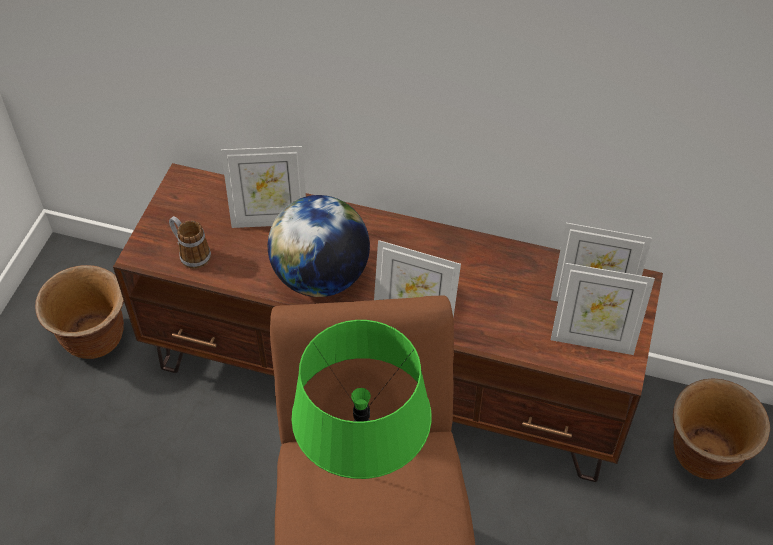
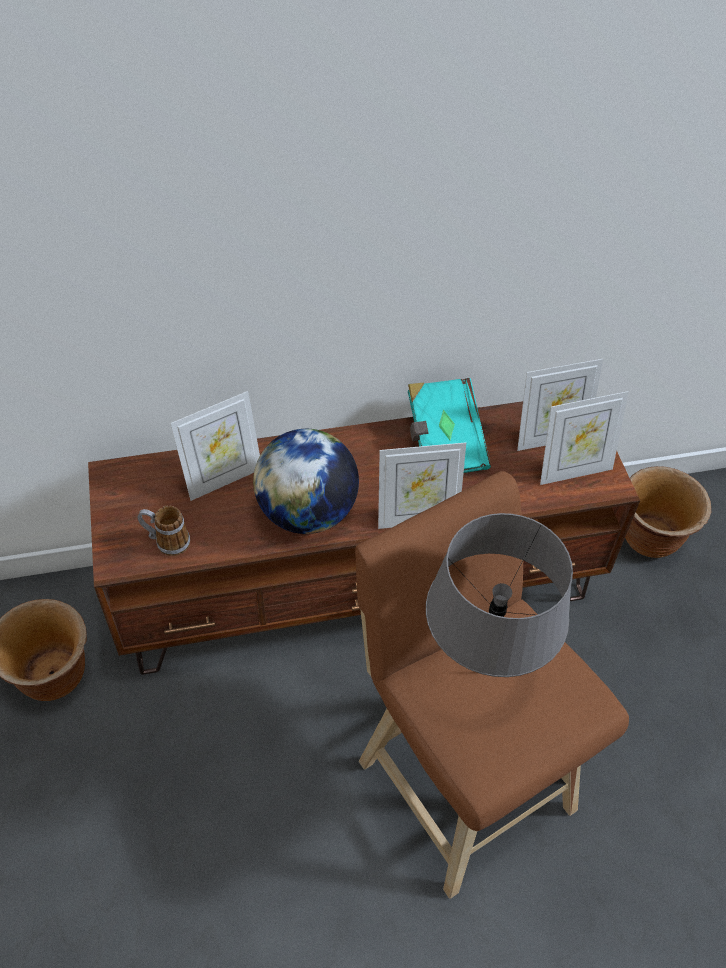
camera: 30 degrees left, 0 degrees up
green table lamp [291,320,432,479] -> grey table lamp [426,513,573,677]
none -> turquoise book [408,378,491,473]

